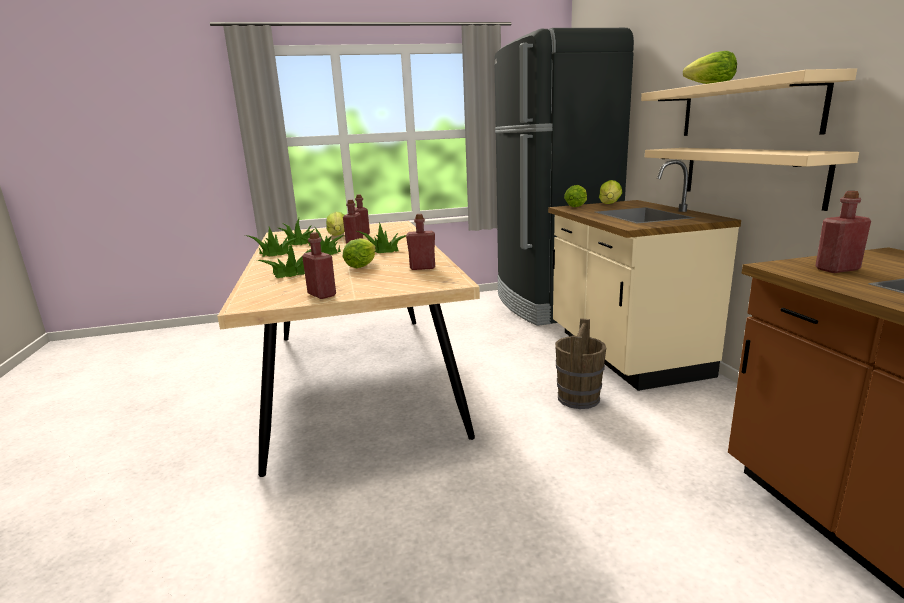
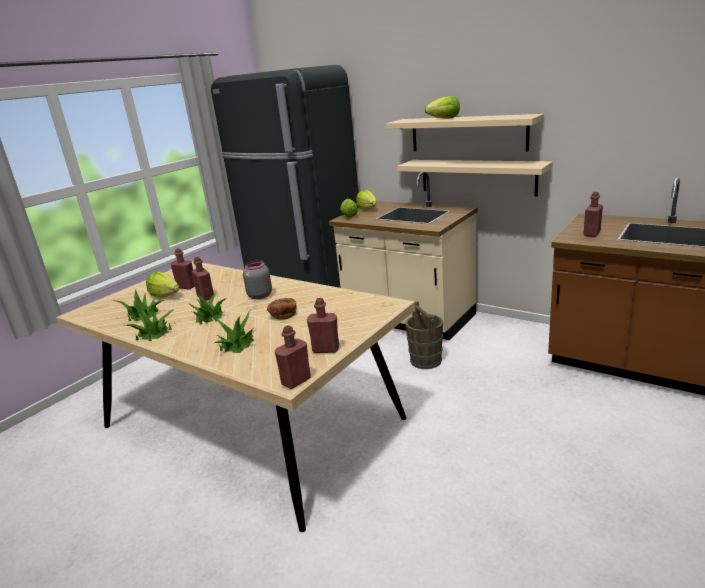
camera: 40 degrees left, 5 degrees up
lettuce [343,238,376,268] -> bread [267,298,297,320]
potted plant [357,222,406,253] -> grey jar [243,260,272,300]
red bottle [406,214,435,270] -> red bottle moved to [275,325,311,389]

